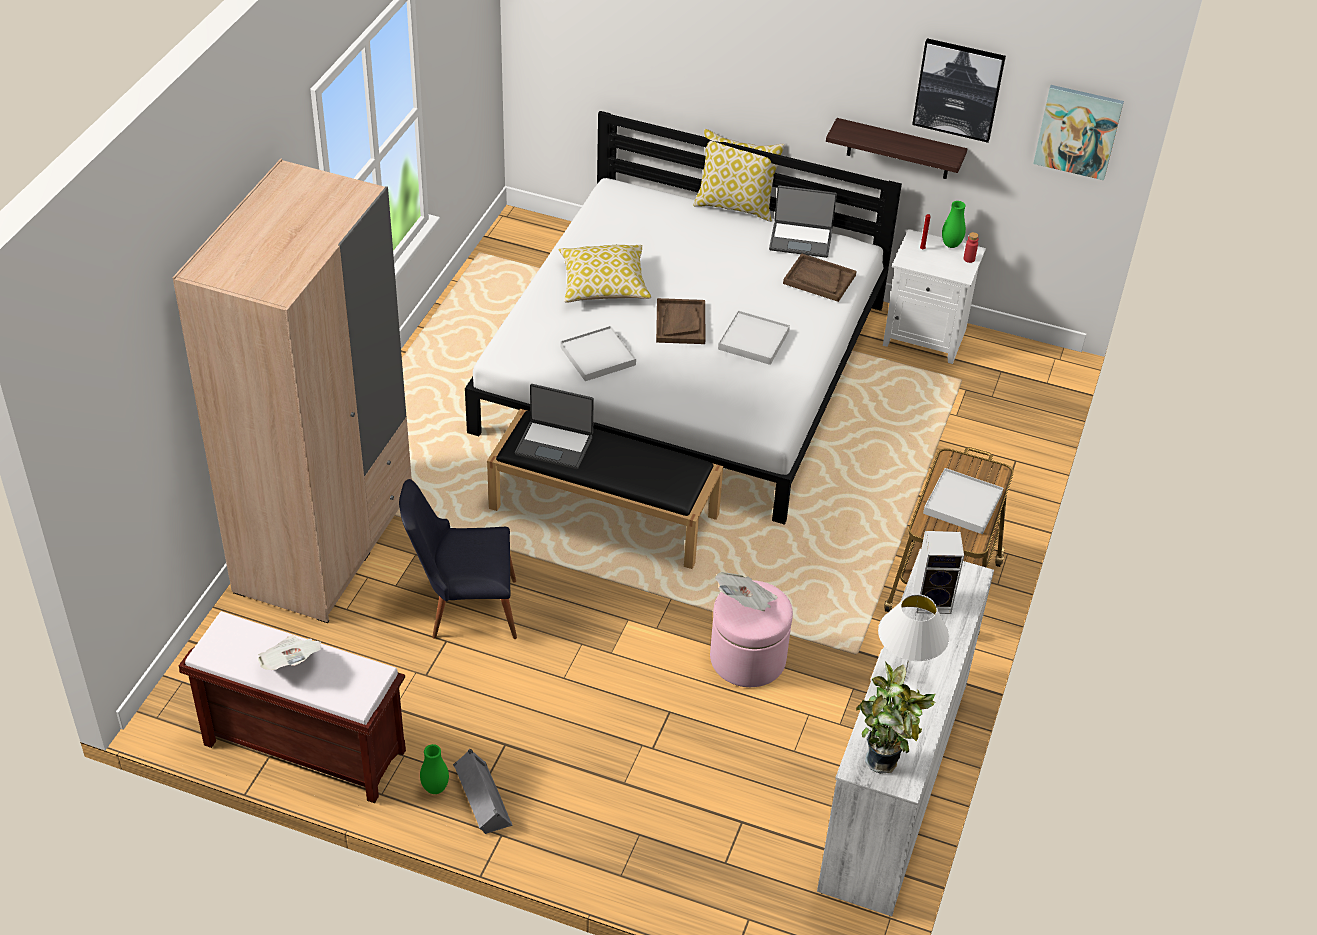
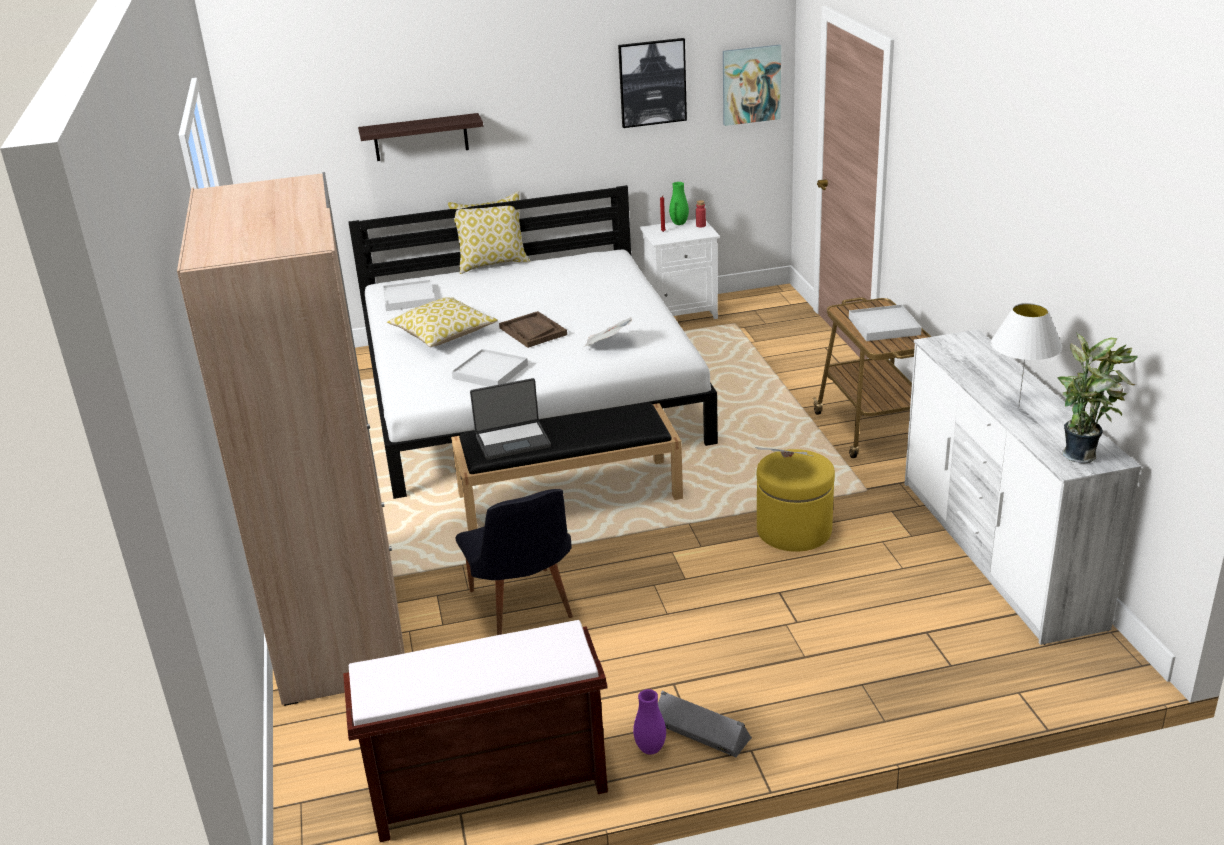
camera: 30 degrees left, 15 degrees down
newspaper [258,635,321,670] -> newspaper moved to [584,317,632,347]
black chair [399,479,517,639] -> black chair turned 75 degrees counterclockwise [456,489,573,635]
green vase [420,744,449,794] -> purple vase [633,689,666,755]
pink ottoman [710,580,793,687] -> yellow ottoman [757,449,835,552]
white tray [718,310,790,365] -> white tray moved to [383,280,434,311]
laptop [769,186,837,258] -> none
brown tray [783,253,856,302] -> none
shelf [826,118,967,179] -> shelf moved to [358,113,483,161]
speaker [913,531,964,614] -> none

